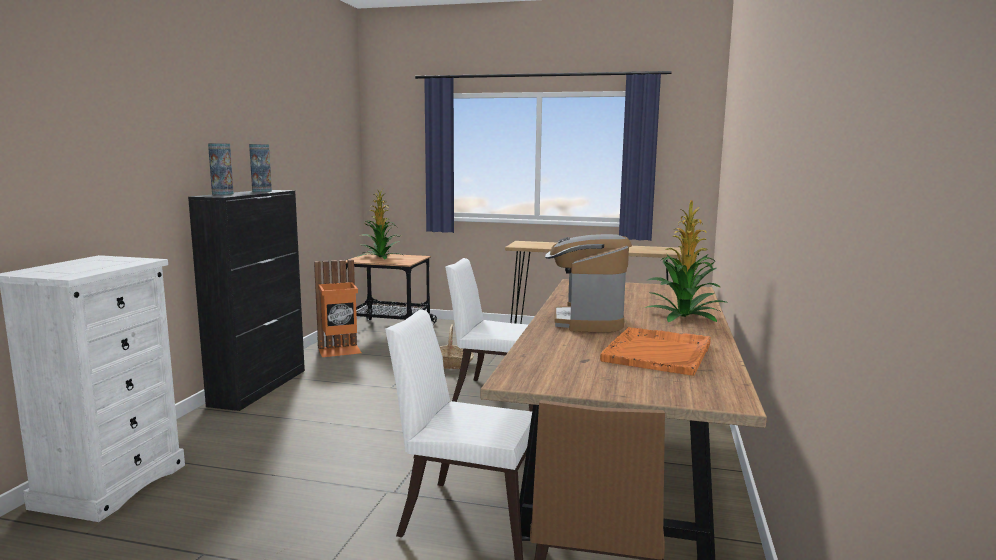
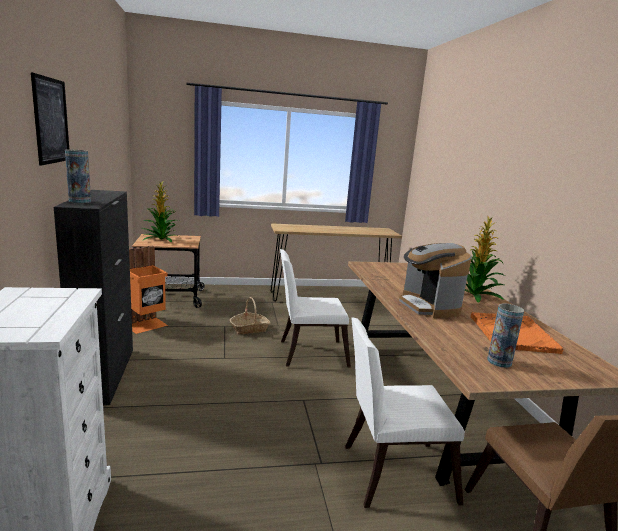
camera: 25 degrees left, 5 degrees up
vase [249,144,272,192] -> vase moved to [487,304,524,368]
none -> picture [31,72,69,165]

